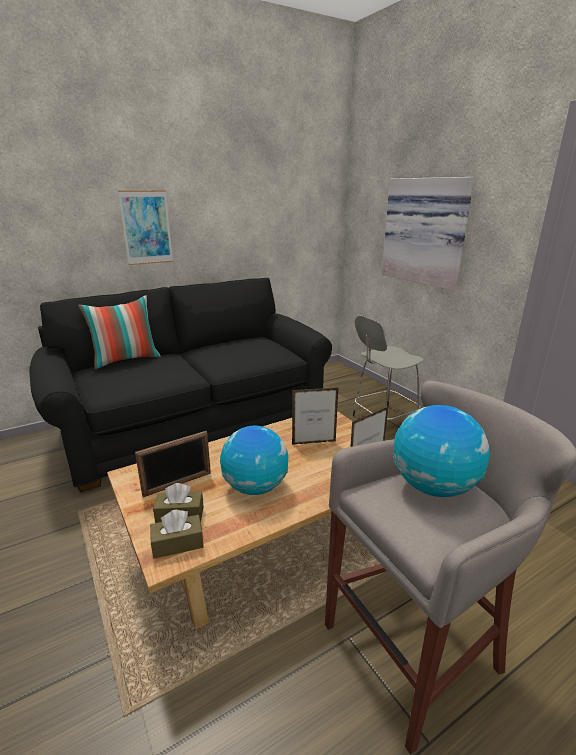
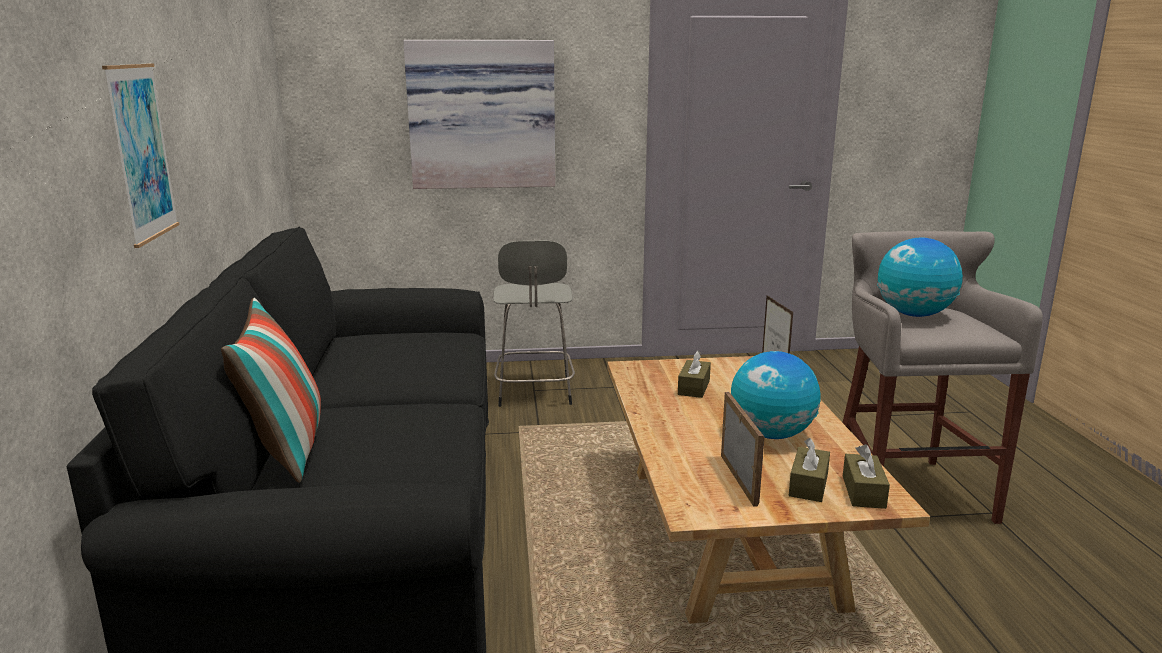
camera: 65 degrees left, 5 degrees down
picture frame [292,387,339,445] -> brown tissue box [678,351,711,398]

